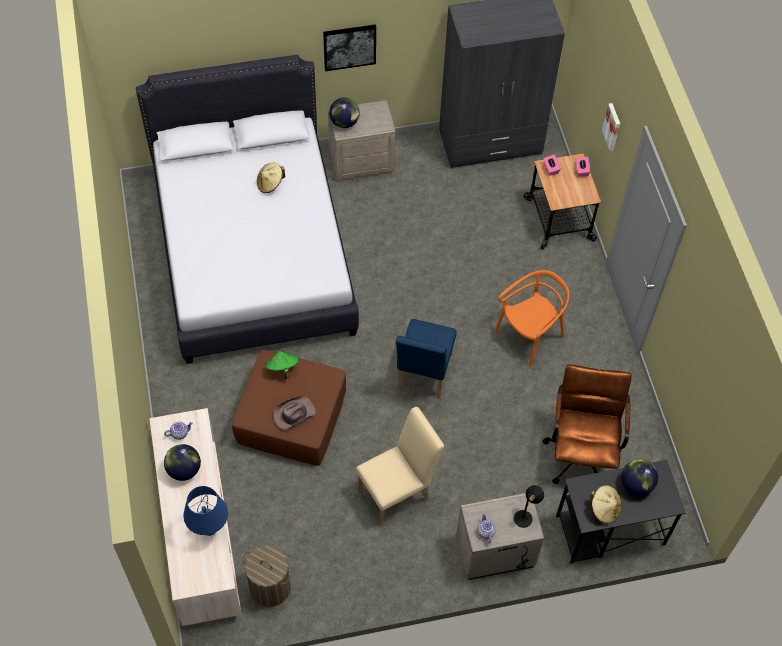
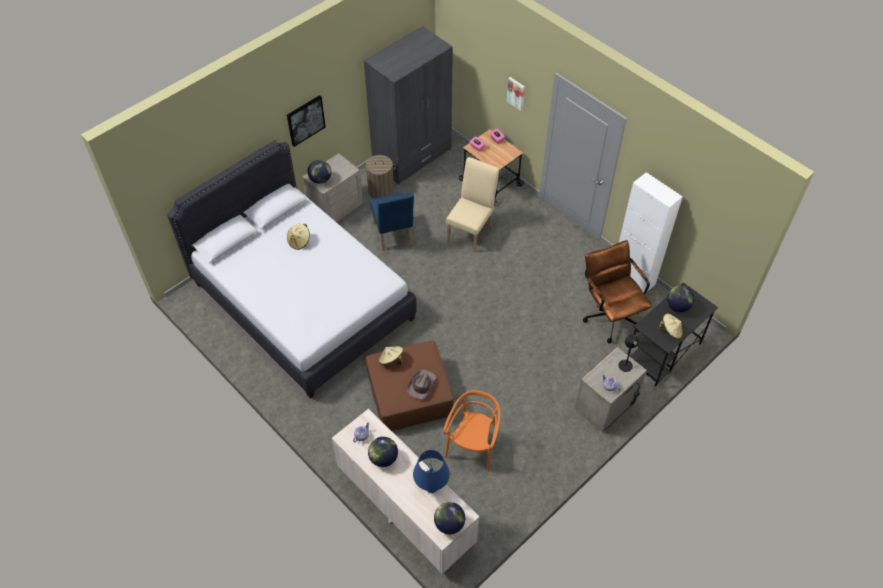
camera: 30 degrees left, 5 degrees down
laundry basket [242,545,291,607] -> laundry basket moved to [362,155,396,199]
green hat [265,351,299,379] -> beige hat [379,346,403,365]
beige chair [356,407,444,526] -> beige chair moved to [446,157,500,253]
blue chair [396,319,457,398] -> blue chair moved to [370,193,414,251]
orange chair [494,270,569,367] -> orange chair moved to [443,390,500,472]
none -> globe [434,502,465,534]
none -> white cabinet [619,172,683,293]

